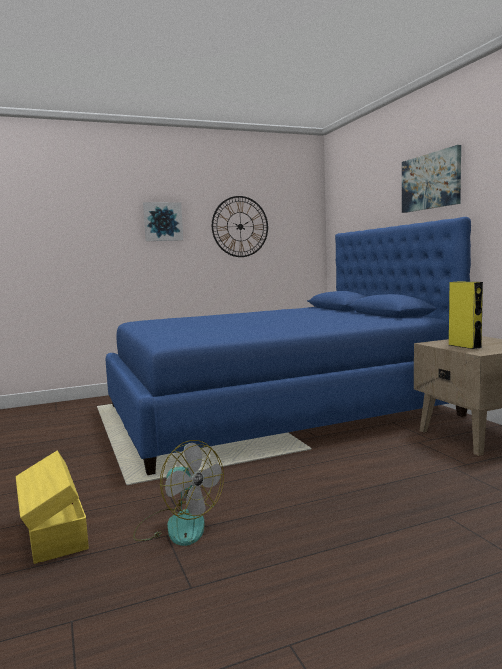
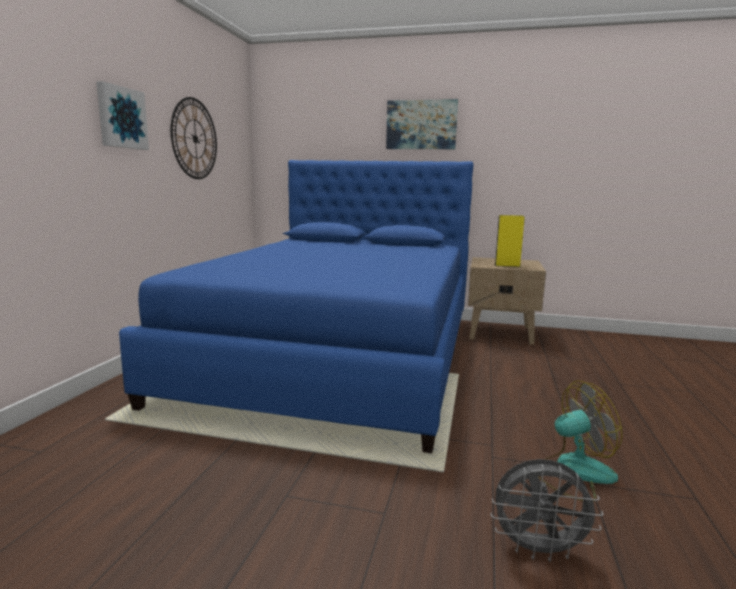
camera: 55 degrees left, 5 degrees up
yellow storage box [16,451,89,564] -> grey fan [491,459,604,562]

